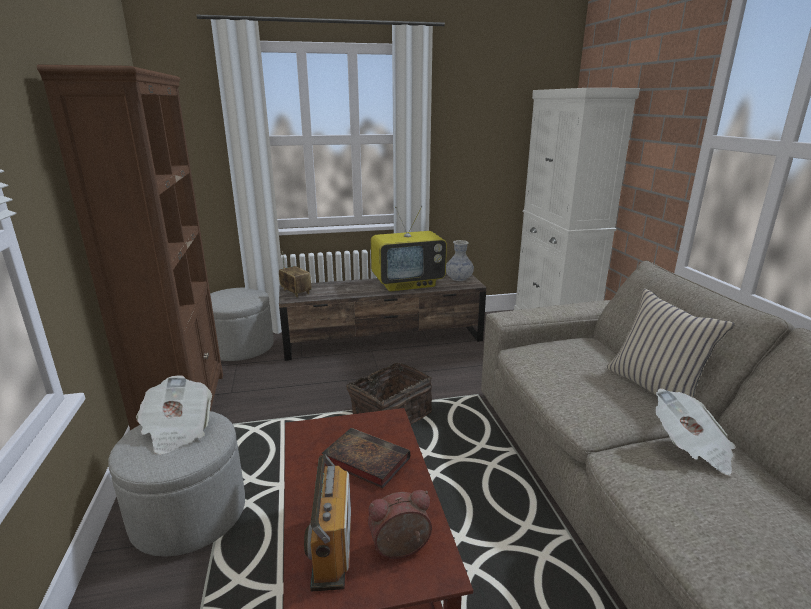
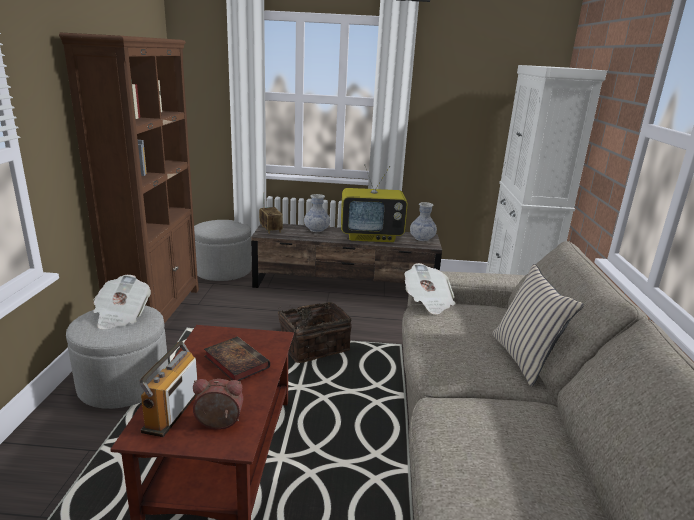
camera: 15 degrees right, 0 degrees up
newspaper [655,388,735,476] -> newspaper moved to [404,263,456,315]
none -> vase [304,194,330,232]

